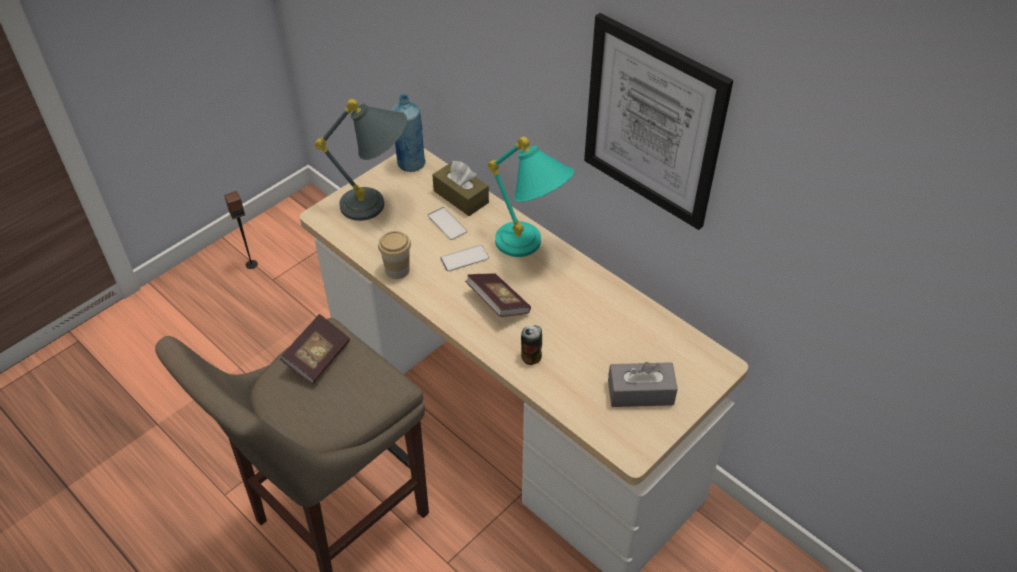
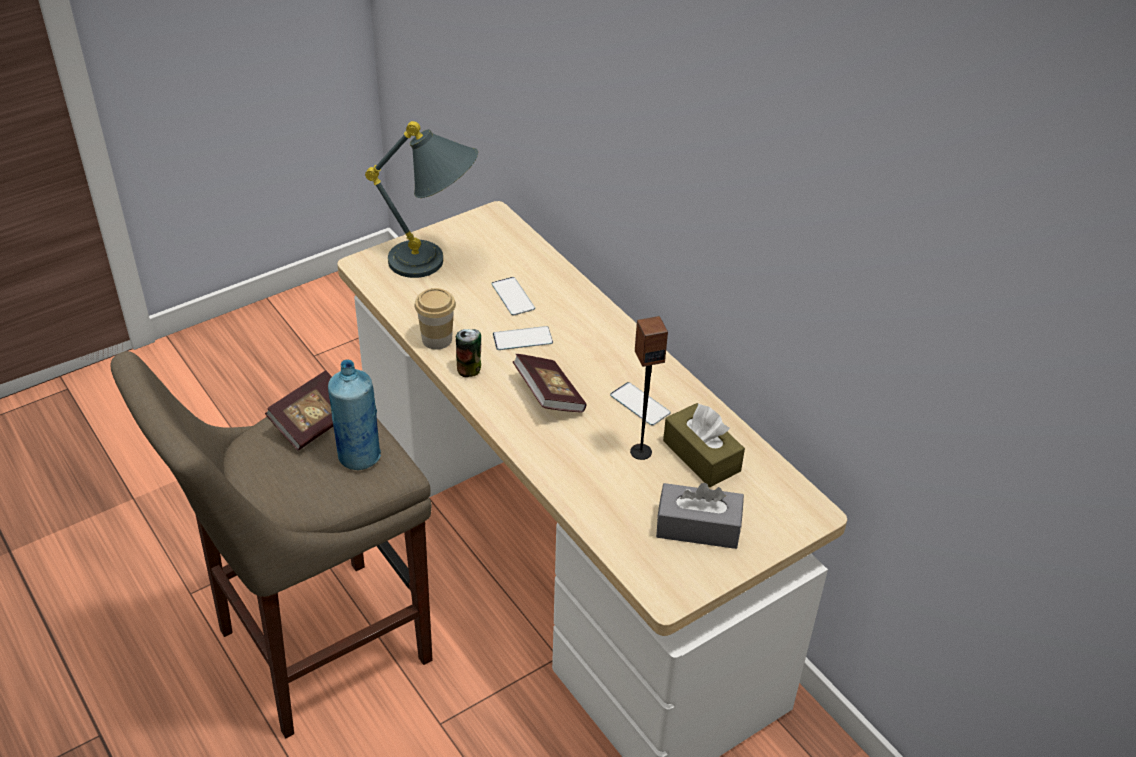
camera: 10 degrees right, 5 degrees down
speaker [224,191,258,269] -> speaker moved to [630,316,668,460]
blue bottle [391,94,426,172] -> blue bottle moved to [328,360,381,470]
brown tissue box [432,160,489,216] -> brown tissue box moved to [663,403,745,487]
turquoise table lamp [488,136,574,257] -> none
can [521,325,542,365] -> can moved to [456,329,481,377]
picture [584,13,733,230] -> none
none -> phone [610,382,671,426]

